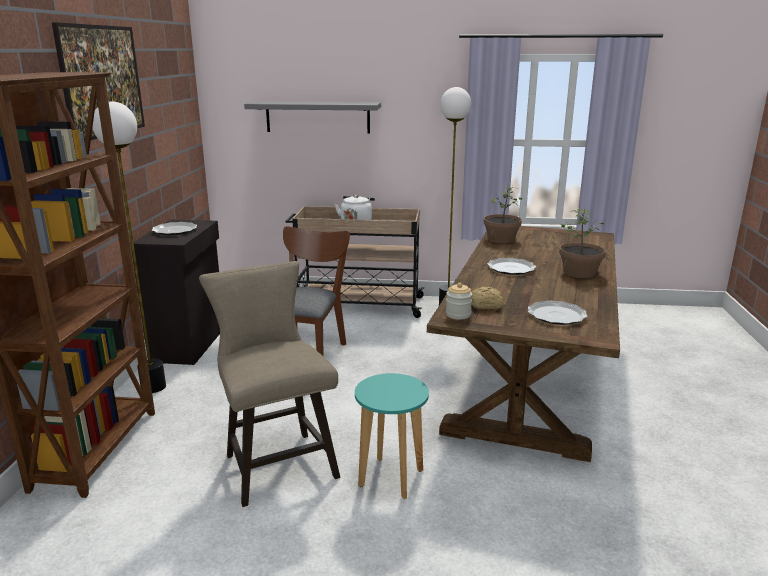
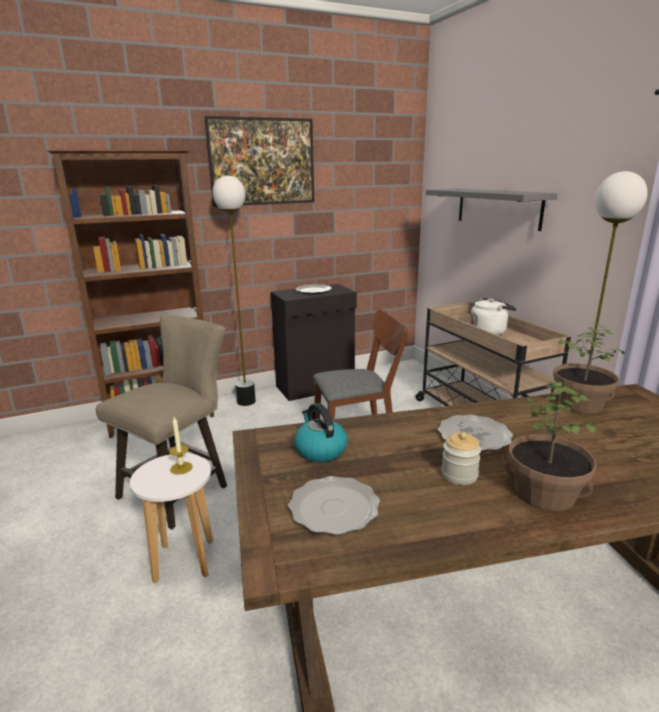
camera: 60 degrees right, 0 degrees up
turquoise stool [355,373,429,499] -> white stool [130,453,213,583]
jar [446,283,472,320] -> jar moved to [441,432,481,485]
bread [471,286,503,309] -> kettle [294,403,348,462]
none -> candle [169,417,193,475]

